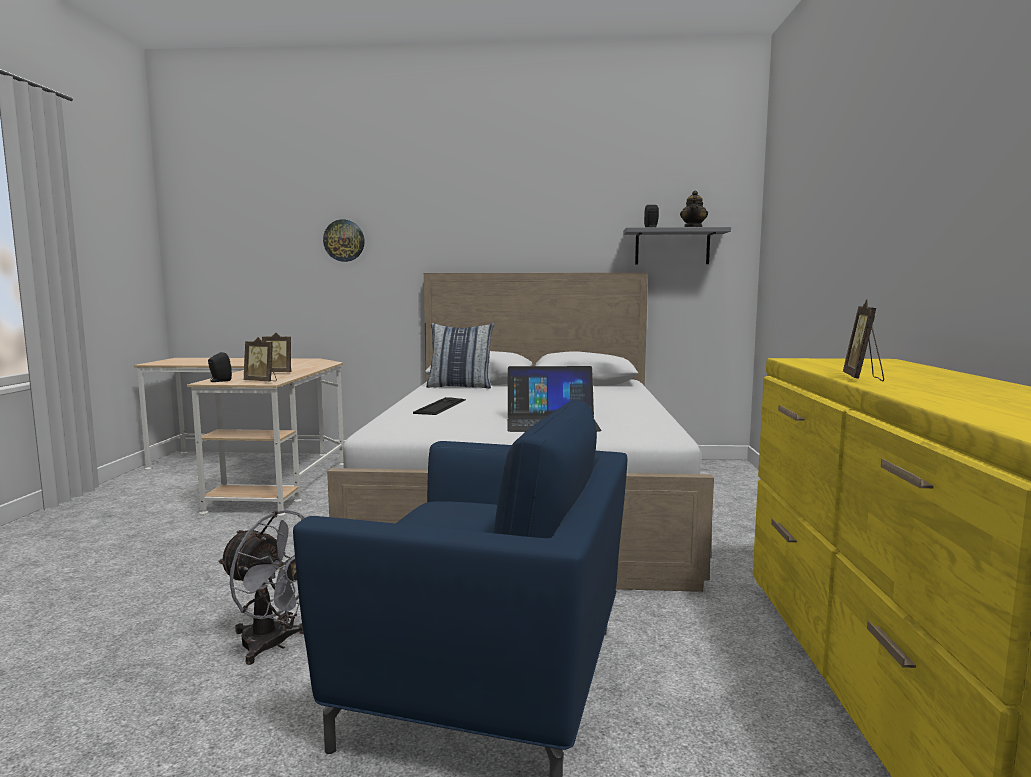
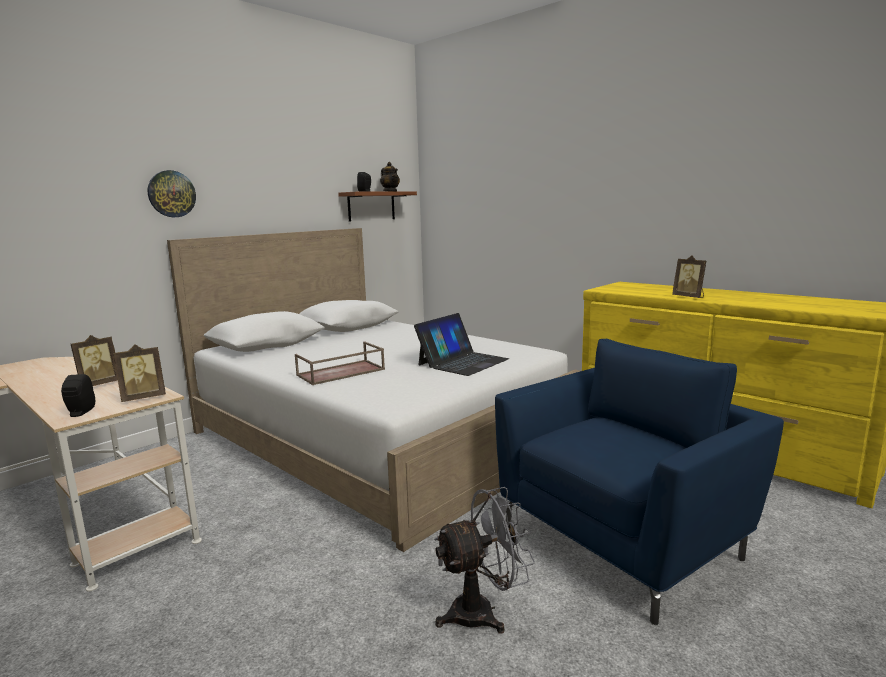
camera: 50 degrees left, 5 degrees up
wall clock [323,219,365,262] -> wall clock moved to [148,170,196,217]
keyboard [413,397,466,415] -> brown tray [295,341,385,385]
pillow [426,323,494,389] -> none
grey shelf [623,227,731,264] -> brown shelf [338,191,417,222]

